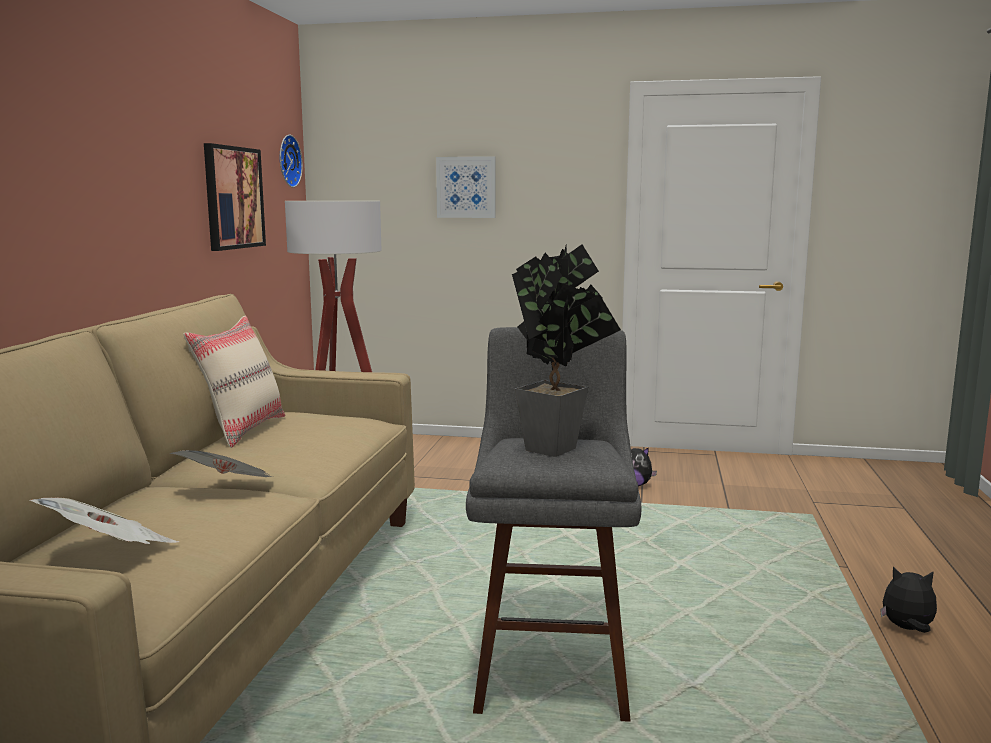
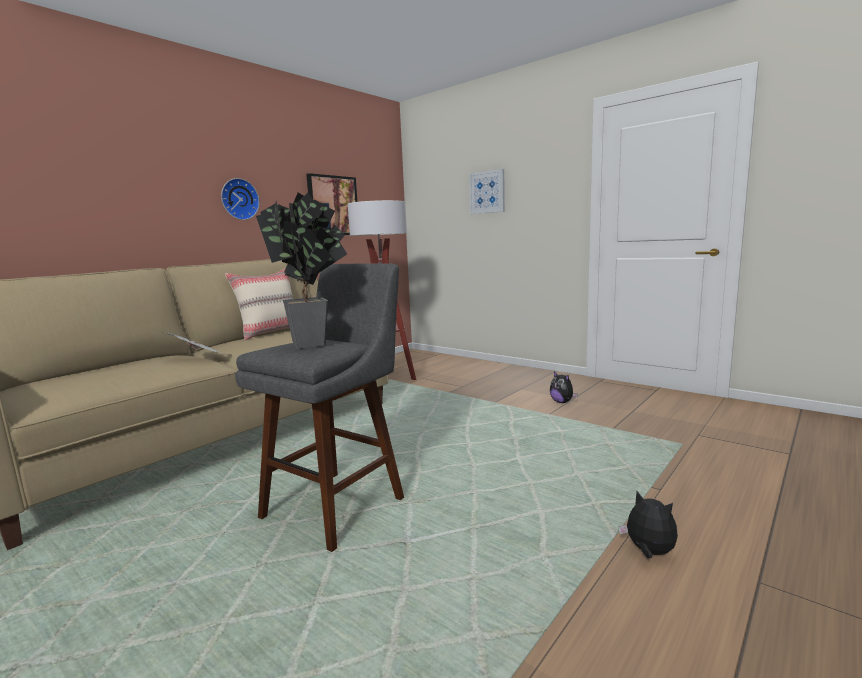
camera: 30 degrees right, 0 degrees up
newspaper [30,498,179,544] -> none
wall clock [280,135,303,187] -> wall clock moved to [221,178,260,220]

